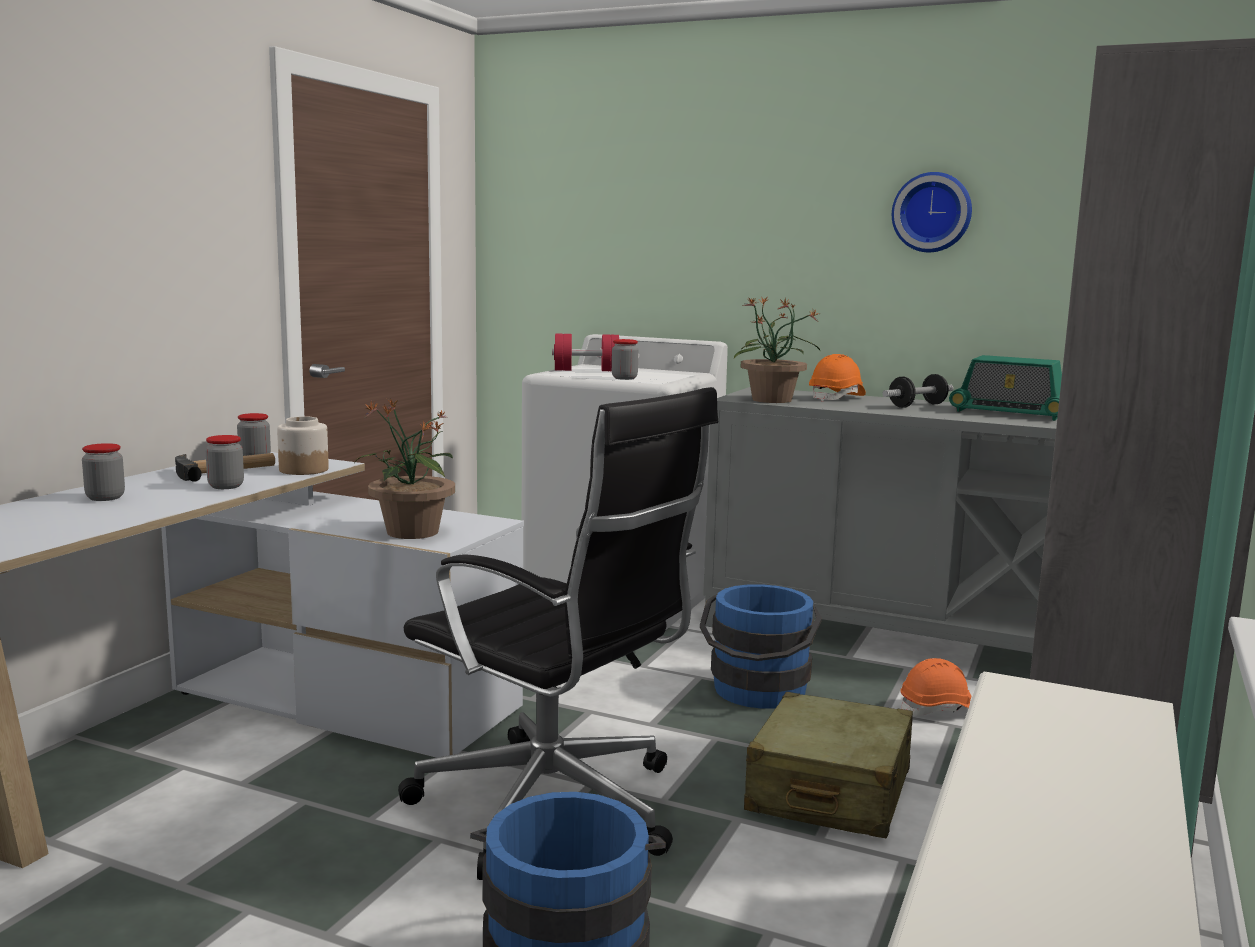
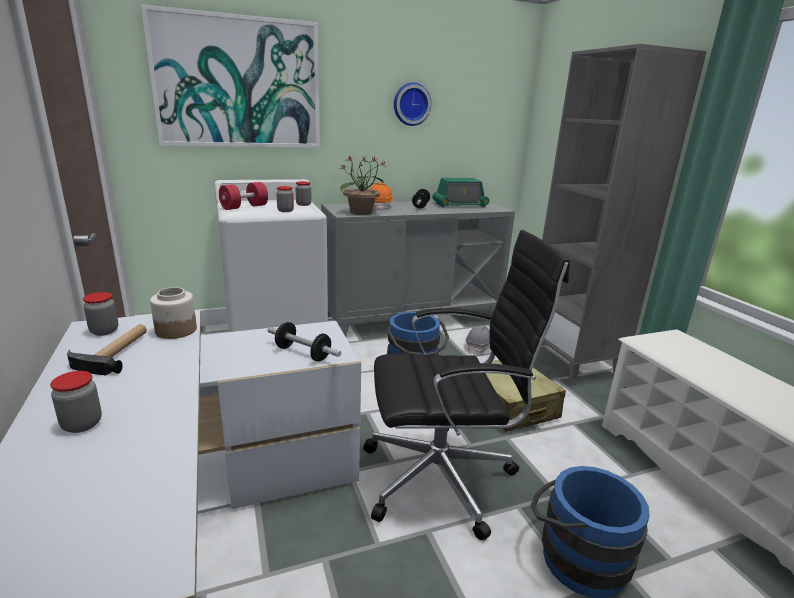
camera: 45 degrees left, 10 degrees up
jar [205,435,244,489] -> jar moved to [295,181,312,206]
potted plant [354,399,455,539] -> dumbbell [267,322,341,361]
orange hard hat [900,658,972,716] -> grey hard hat [465,325,490,355]
none -> picture [141,5,320,148]

